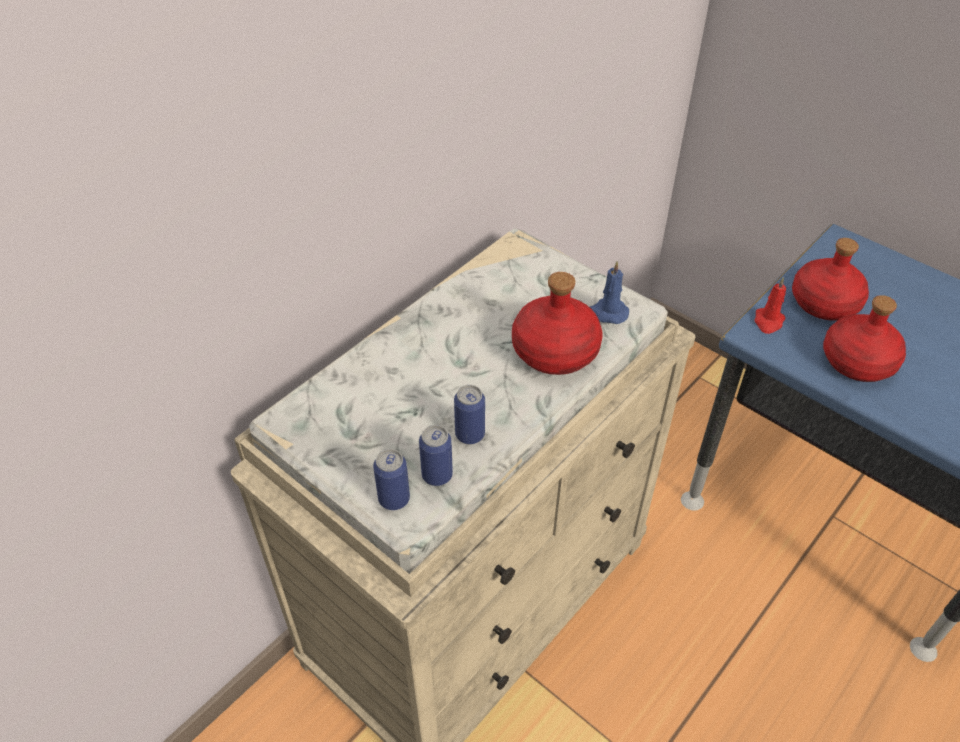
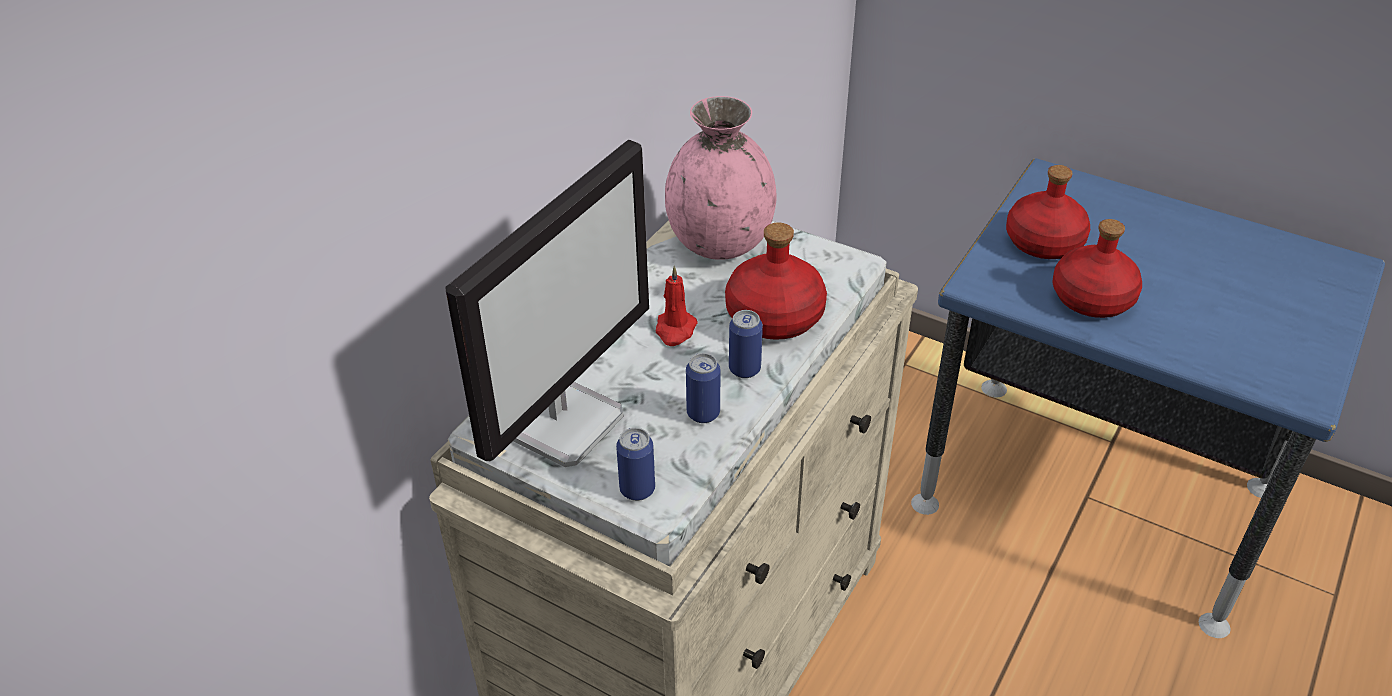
camera: 10 degrees left, 5 degrees down
can [419,425,453,486] -> can moved to [729,310,763,378]
blue candle [590,261,629,324] -> none
red candle [754,277,786,334] -> red candle moved to [656,266,698,346]
none -> monitor [445,140,649,467]
none -> pink vase [665,96,777,260]

